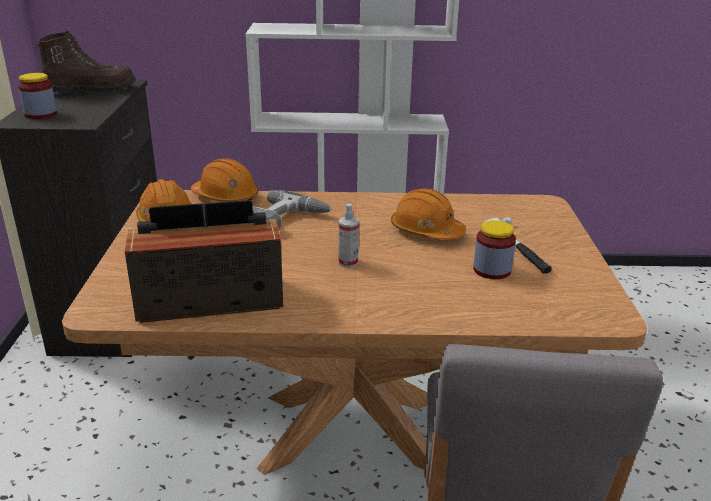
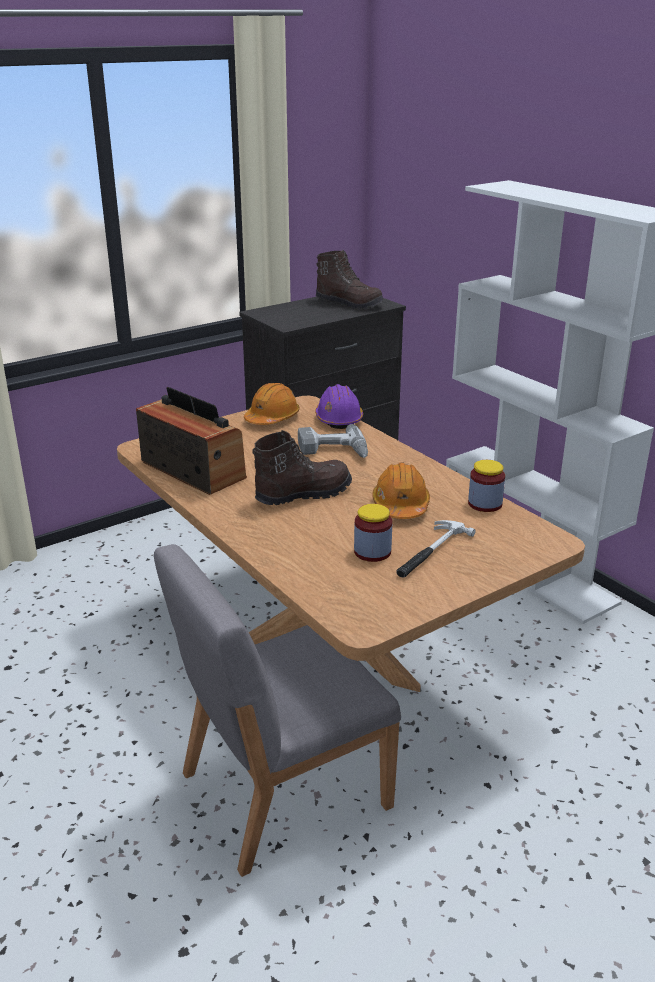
camera: 55 degrees right, 0 degrees up
jar [18,73,57,119] -> jar moved to [468,460,505,512]
orange hard hat [191,159,259,202] -> purple hard hat [315,384,363,429]
spray bottle [338,204,359,268] -> brown boot [253,430,352,505]

